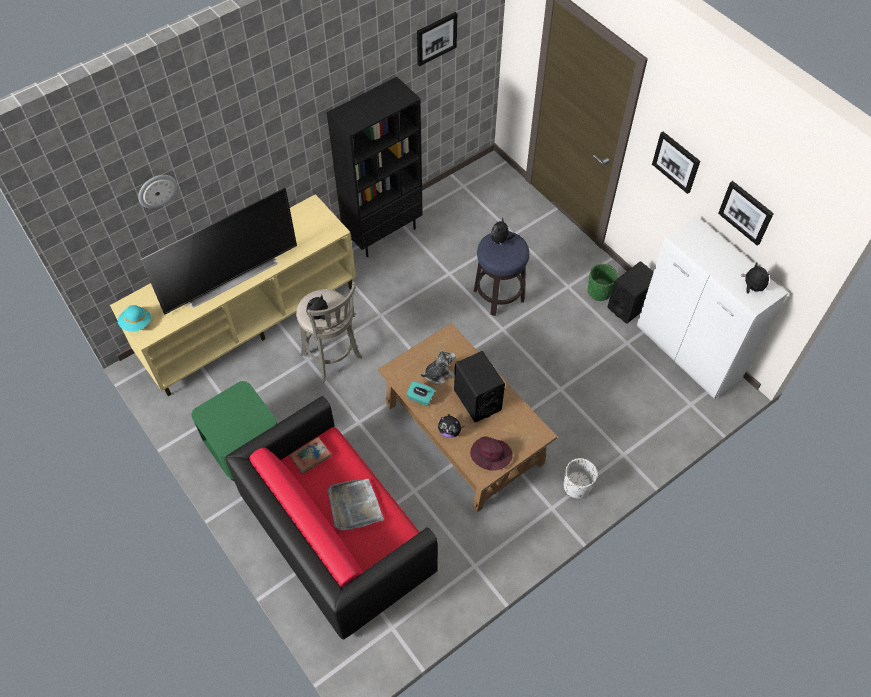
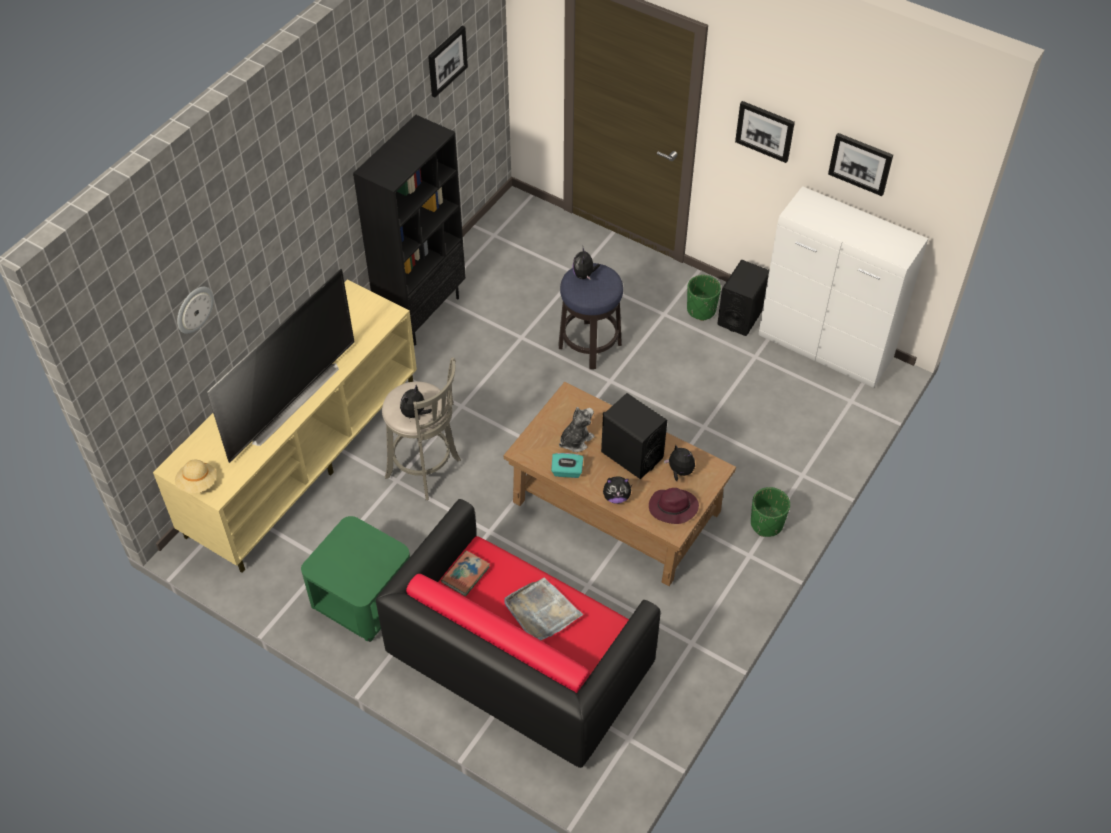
camera: 20 degrees left, 5 degrees down
turquoise hat [118,305,151,332] -> beige hat [175,460,216,493]
white planter [564,458,597,499] -> green planter [751,487,790,537]
plush toy [741,263,769,294] -> plush toy moved to [664,445,695,481]

